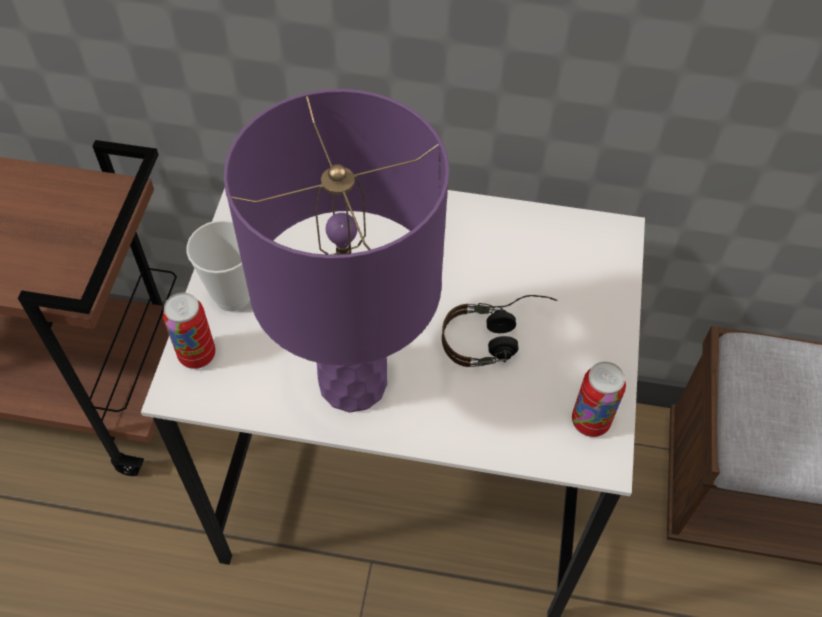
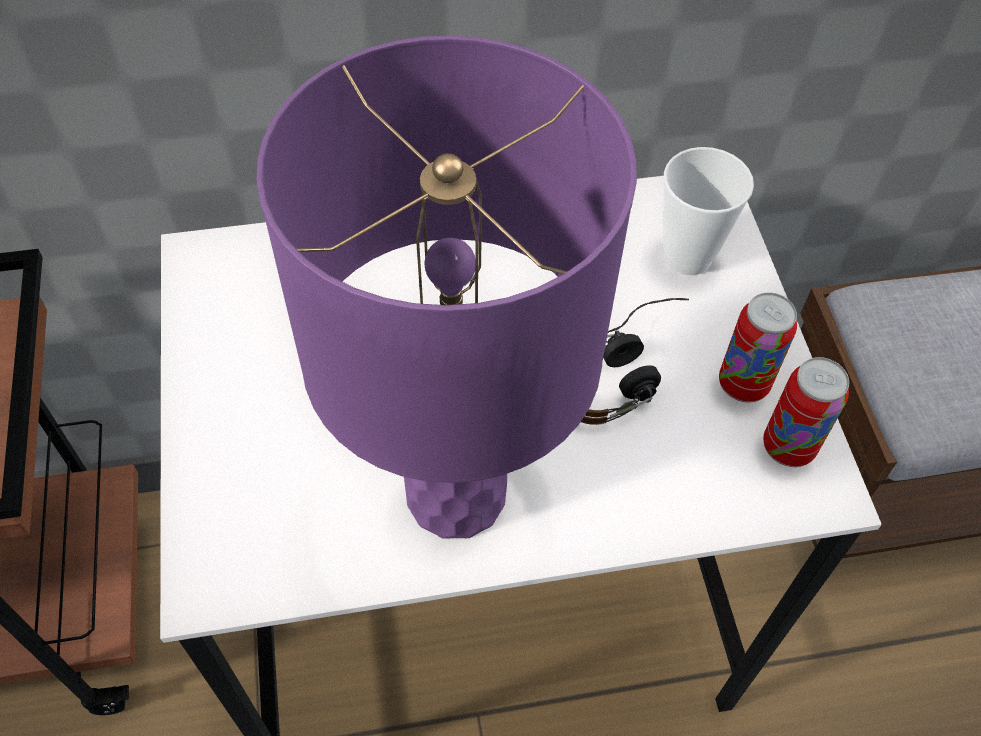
camera: 20 degrees left, 0 degrees up
can [163,293,216,369] -> can moved to [719,292,797,402]
cup [187,220,250,312] -> cup moved to [663,147,754,275]

